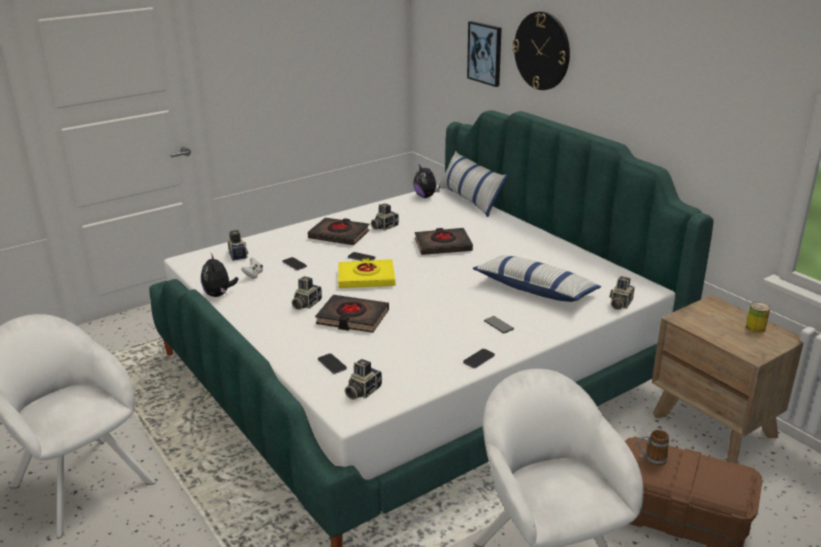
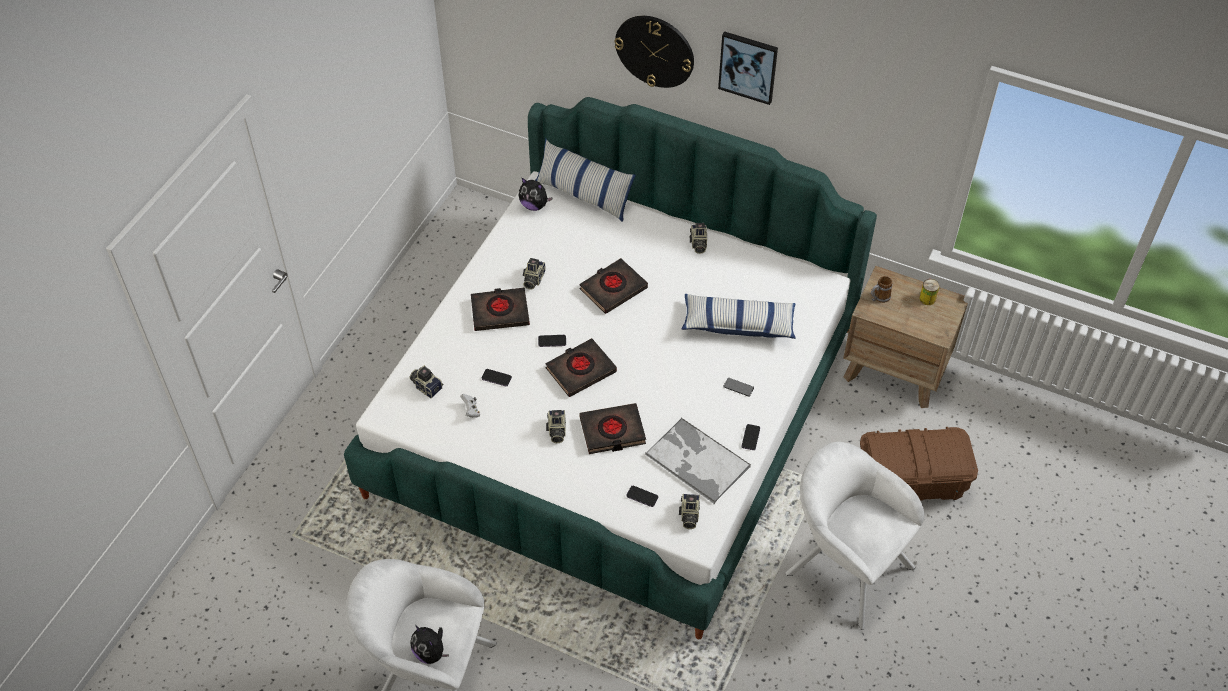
camera: 30 degrees left, 25 degrees up
plush toy [201,253,238,297] -> plush toy moved to [411,625,449,664]
yellow book [338,259,395,288] -> black book [545,338,617,397]
picture [467,21,502,87] -> picture moved to [718,31,778,105]
camera [609,276,635,310] -> camera moved to [690,223,707,254]
mug [638,430,669,466] -> mug moved to [871,276,892,303]
none -> tray [645,418,751,504]

